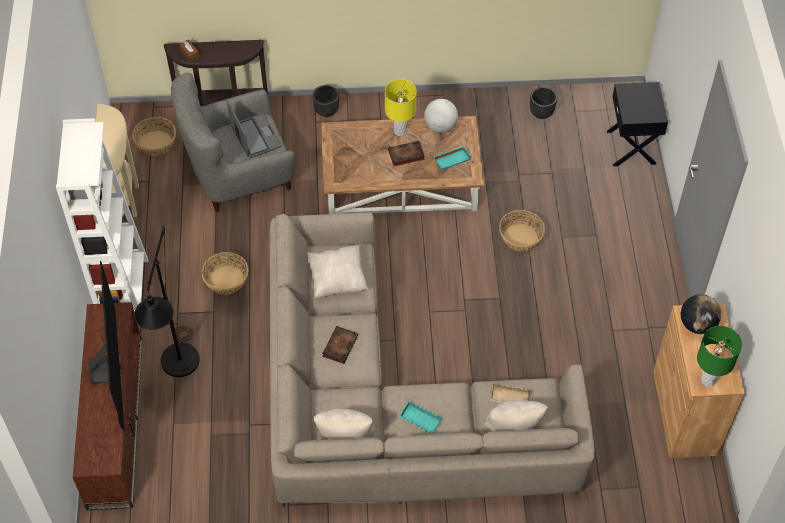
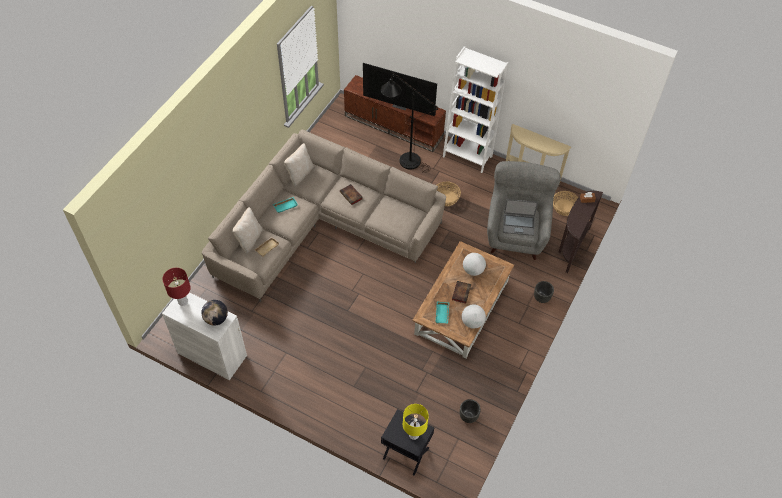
camera: 120 degrees right, 0 degrees up
beige pillow [307,245,368,298] -> none
yellow table lamp [385,79,417,136] -> yellow table lamp moved to [403,404,429,440]
basket [499,210,545,251] -> none
brown cabinet [653,303,745,458] -> white cabinet [162,292,247,380]
green table lamp [697,326,742,387] -> red table lamp [163,268,191,306]
none -> globe [463,253,486,276]

